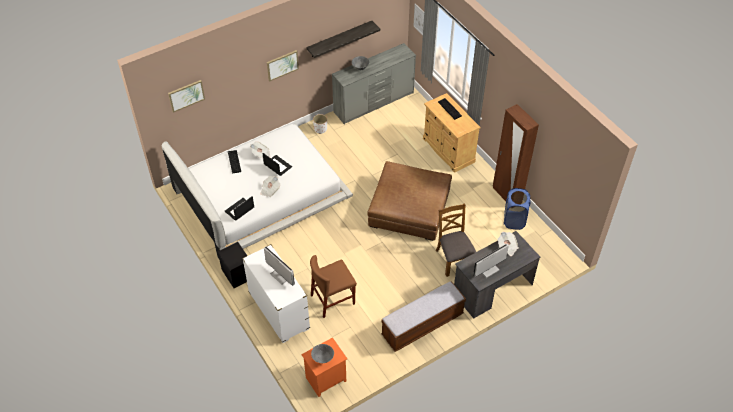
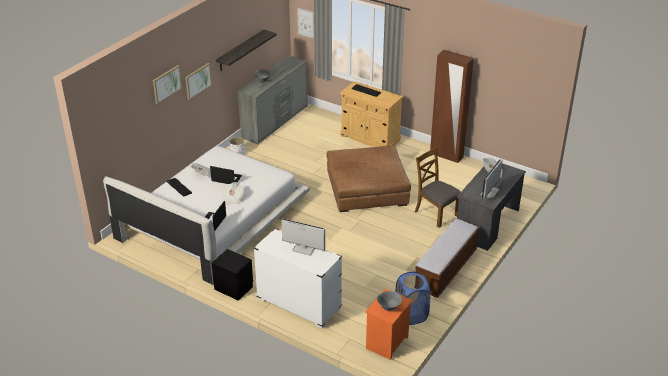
camera: 25 degrees left, 15 degrees down
picture [168,80,205,113] -> picture moved to [153,65,182,104]
brown chair [310,255,357,318] -> none
blue laundry basket [504,188,530,230] -> blue laundry basket moved to [395,272,431,325]

